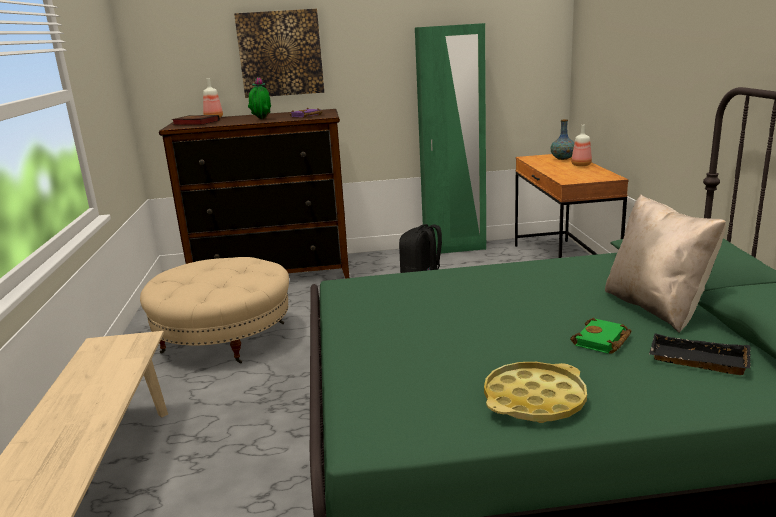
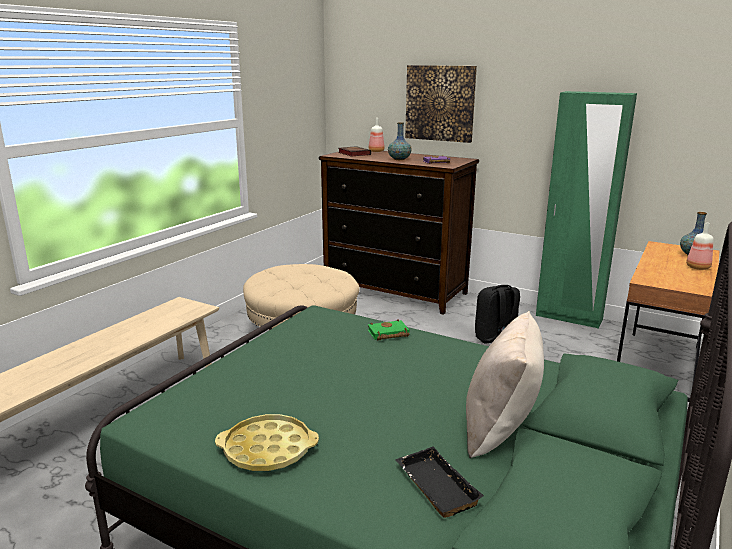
camera: 35 degrees right, 0 degrees up
potted plant [248,77,271,119] -> vase [388,122,412,160]
green book [570,318,632,354] -> green book moved to [368,319,409,341]

